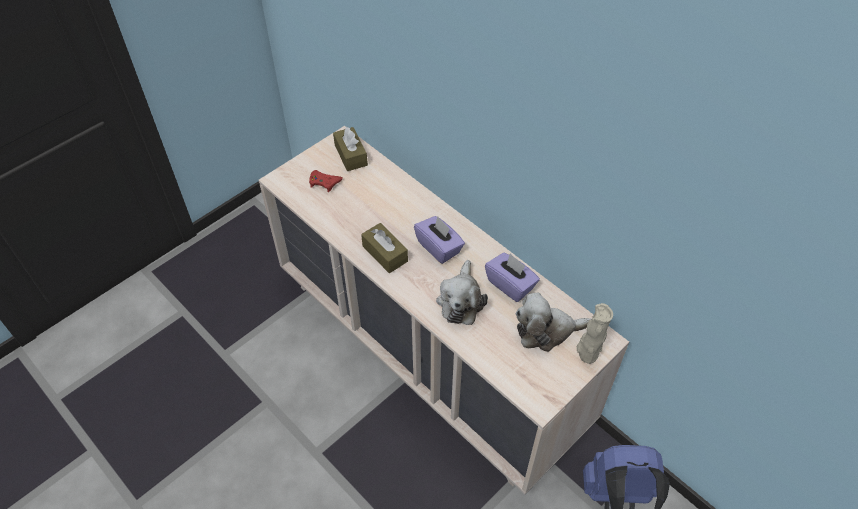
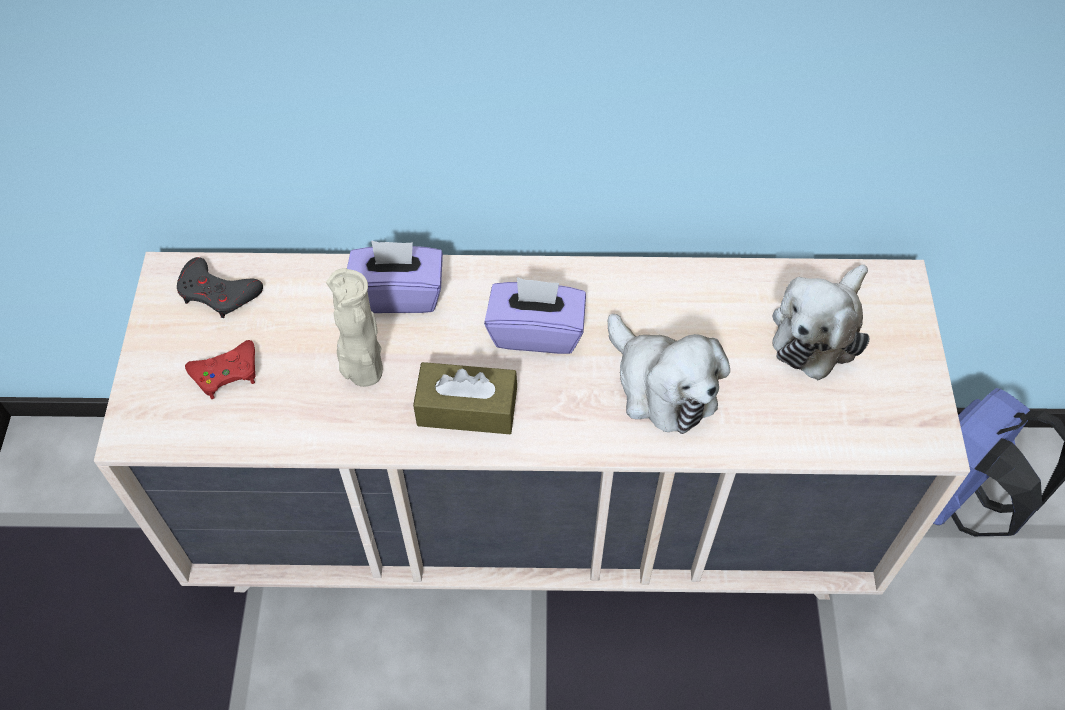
camera: 45 degrees left, 5 degrees up
brown tissue box [333,126,368,171] -> grey game controller [177,257,263,318]
purple tissue box [485,252,540,302] -> purple tissue box moved to [347,240,443,313]
beige vase [577,303,613,364] -> beige vase moved to [326,268,383,387]

